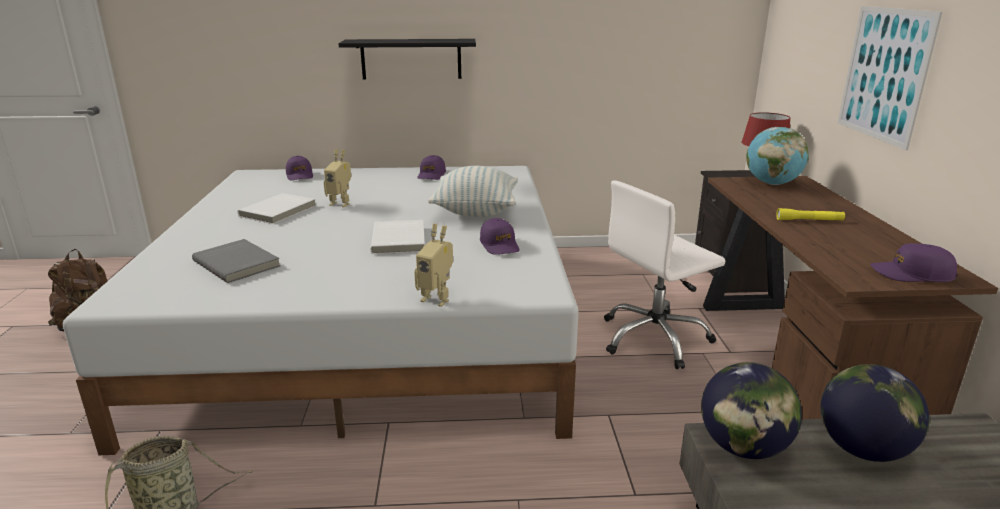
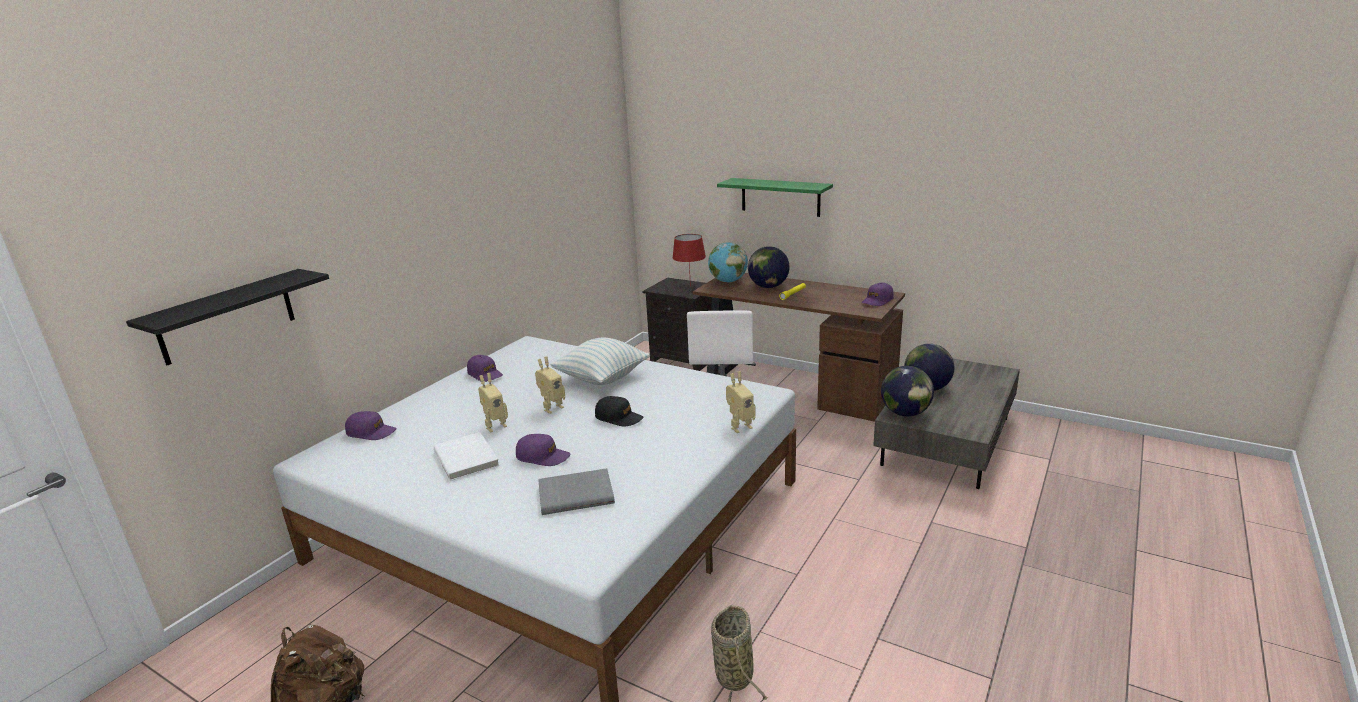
camera: 55 degrees left, 0 degrees up
black shelf [338,39,476,80] -> black shelf moved to [126,269,329,365]
white book [371,220,425,254] -> black cap [595,396,643,426]
purple cap [480,218,519,255] -> purple cap moved to [516,434,570,466]
picture [838,6,942,150] -> green shelf [717,178,833,217]
none -> toy robot [535,356,565,414]
none -> globe [748,246,790,288]

